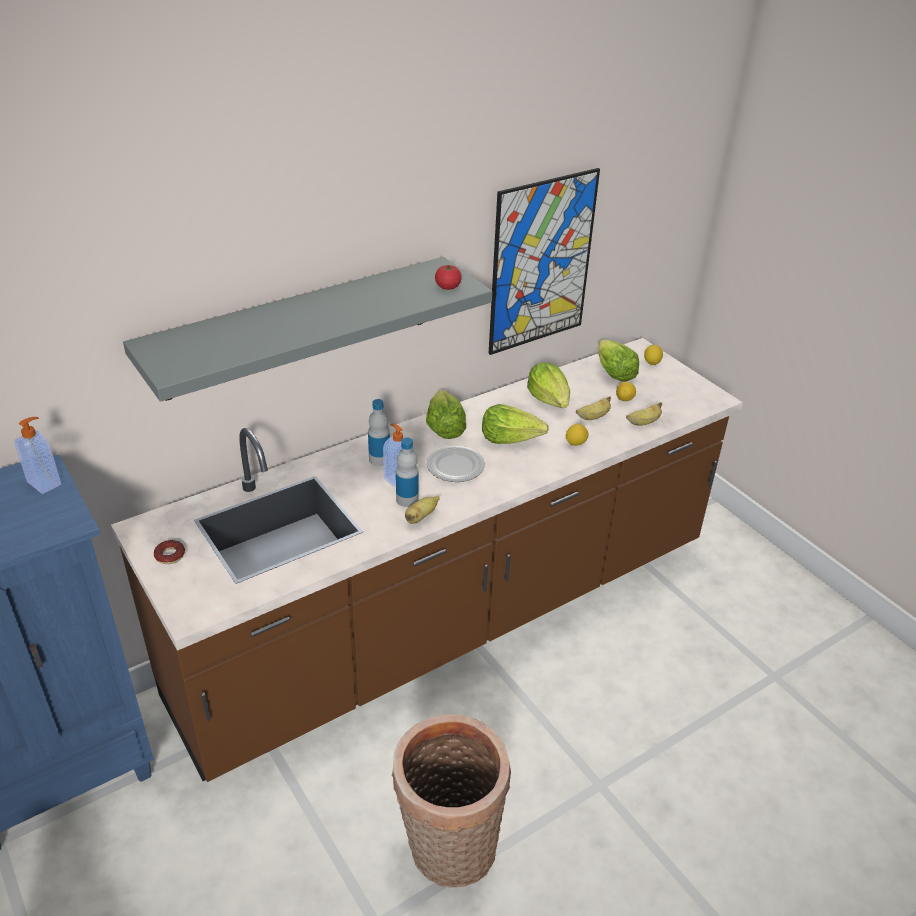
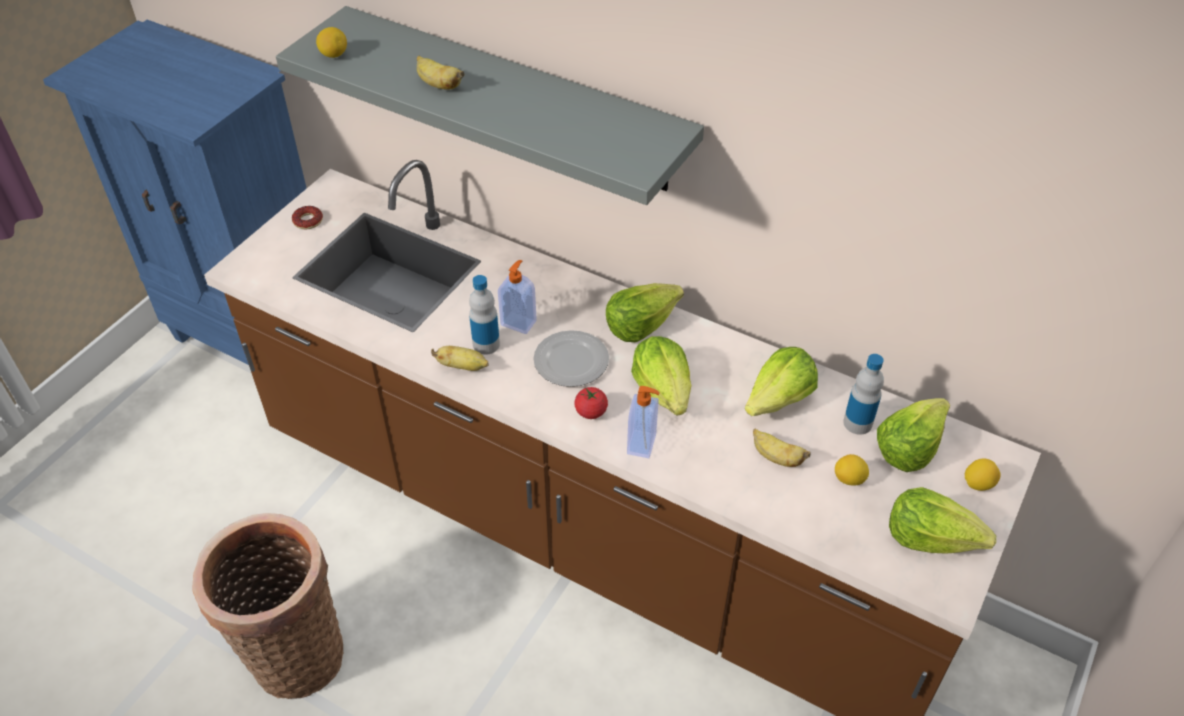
camera: 65 degrees right, 10 degrees up
soap dispenser [14,417,61,494] -> soap dispenser moved to [627,386,660,458]
bottle [368,399,390,466] -> bottle moved to [843,354,884,435]
tomato [435,264,462,290] -> tomato moved to [574,387,608,419]
picture [488,168,600,355] -> none
lemon [566,424,589,446] -> lemon moved to [316,27,347,58]
banana [626,402,662,426] -> banana moved to [417,56,464,90]
none -> lettuce [889,487,996,554]

